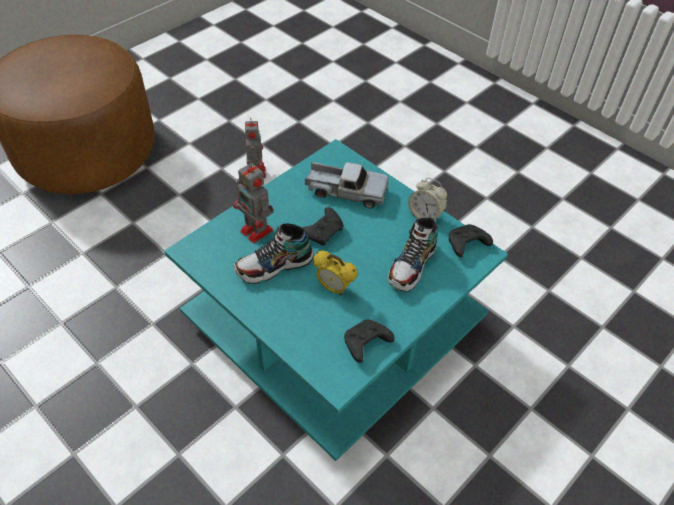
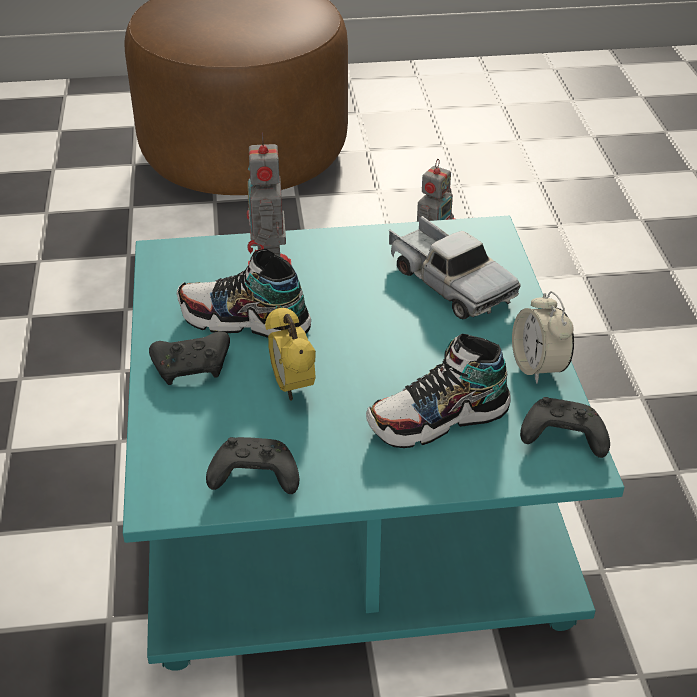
camera: 40 degrees right, 10 degrees down
black game controller [302,207,343,246] -> black game controller moved to [149,331,230,385]

